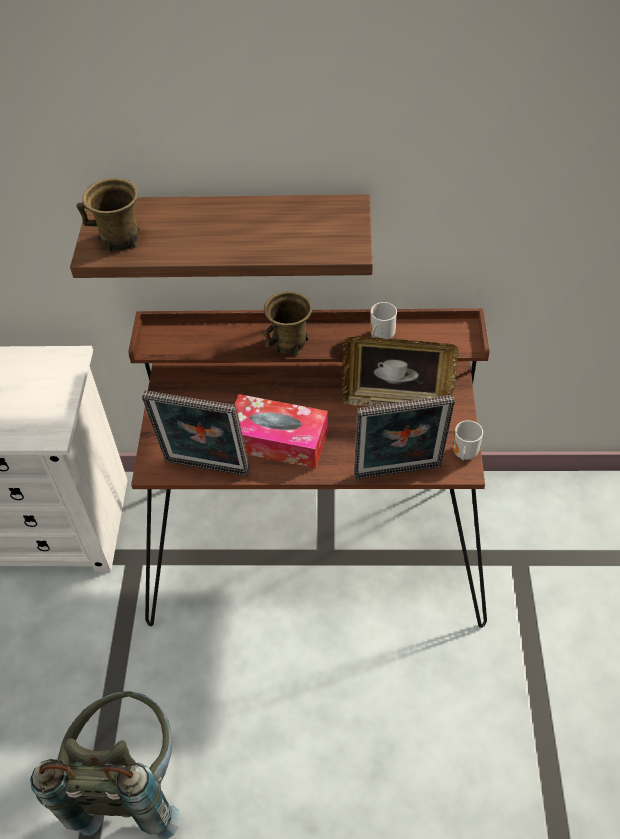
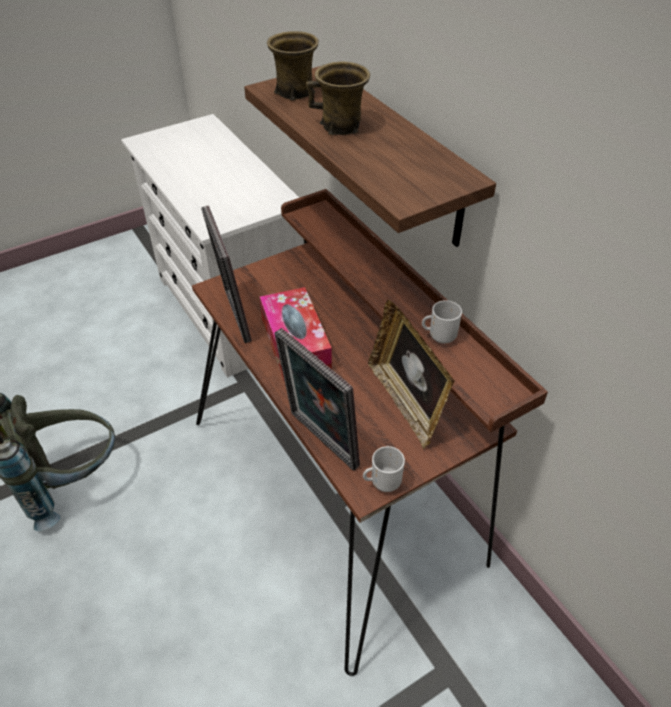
camera: 55 degrees right, 5 degrees down
brown mug [264,291,312,355] -> brown mug moved to [306,61,370,135]

